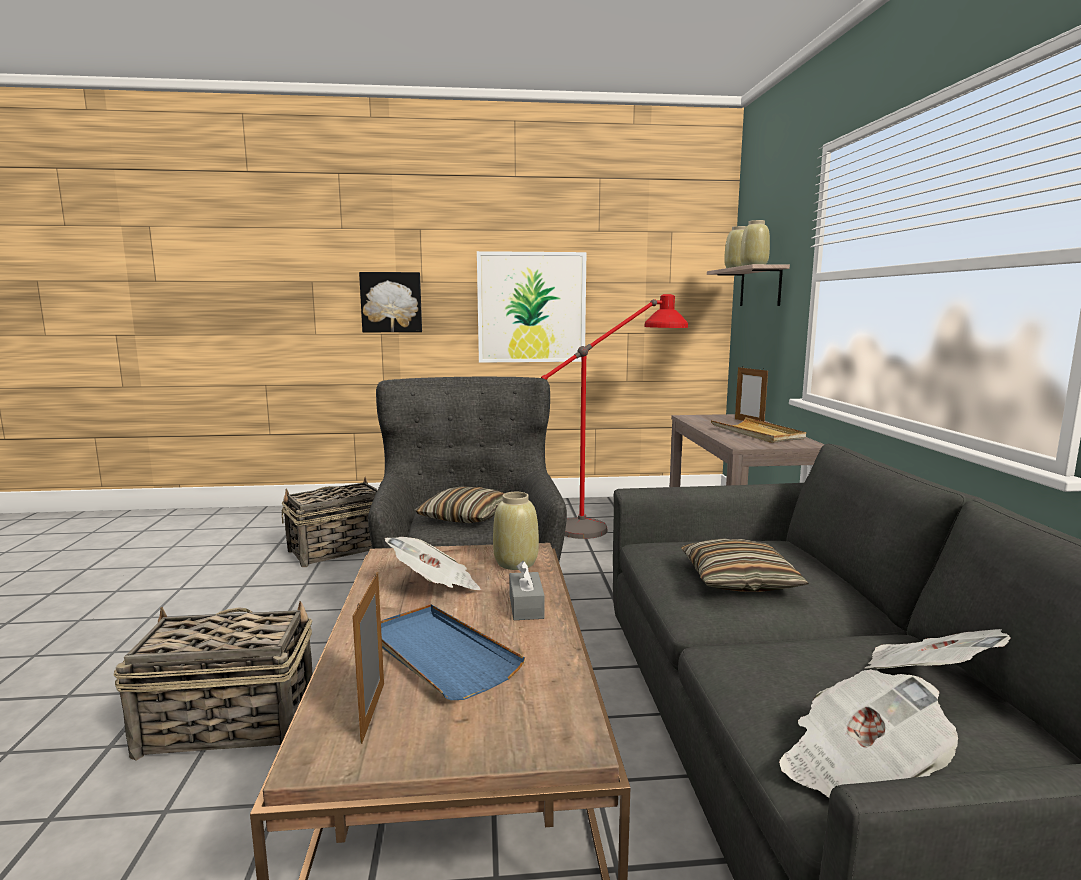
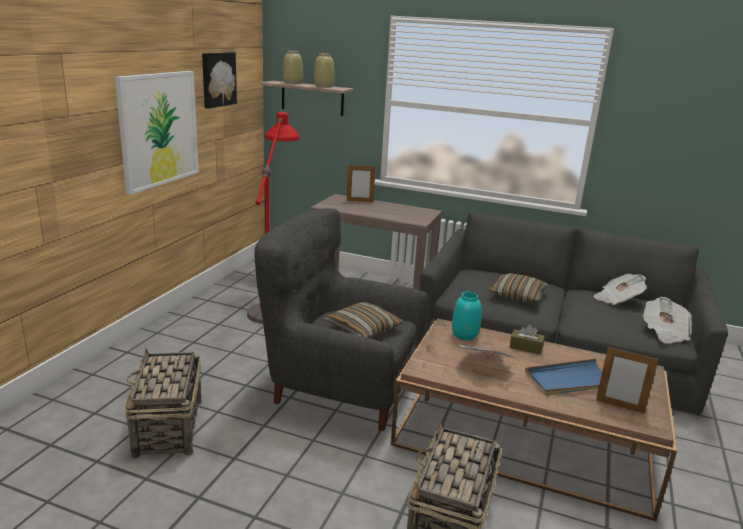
camera: 65 degrees left, 10 degrees up
picture [359,272,422,332] -> picture moved to [202,52,237,109]
beige vase [493,492,539,570] -> turquoise vase [452,292,482,340]
grey tissue box [509,561,545,620] -> brown tissue box [509,324,545,355]
beige tray [711,417,806,443] -> none

